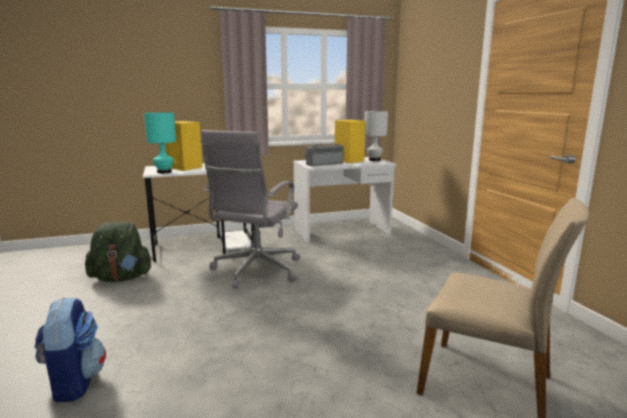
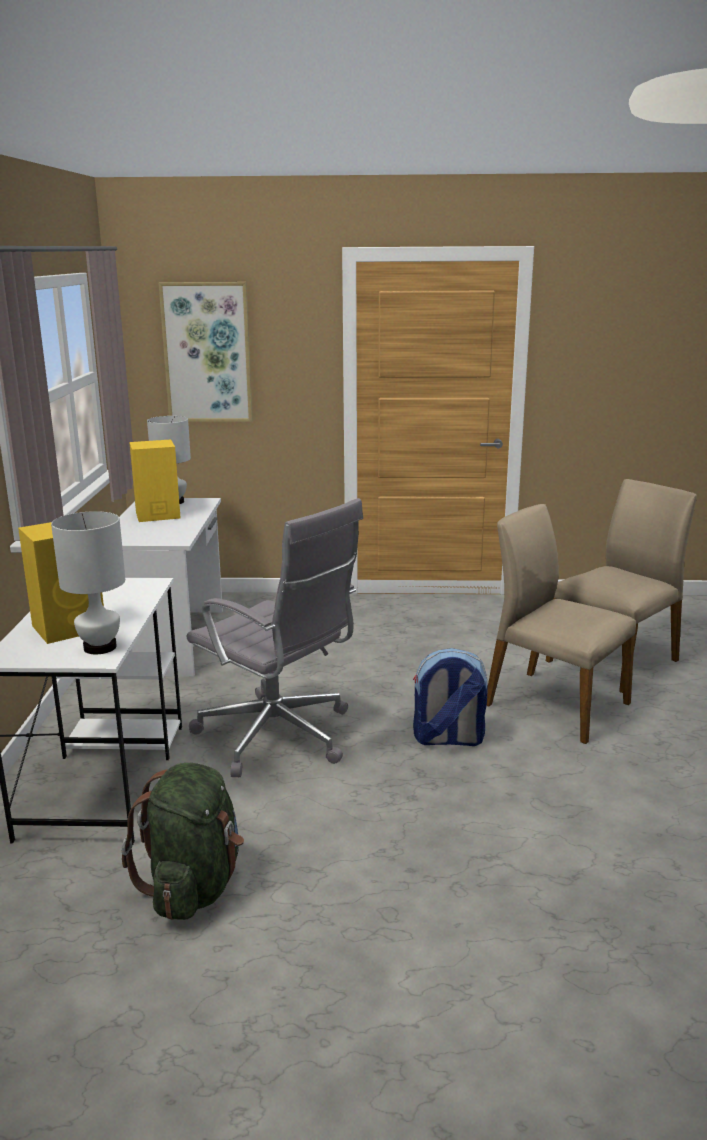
camera: 70 degrees left, 5 degrees up
backpack [34,297,106,402] -> backpack moved to [413,648,488,746]
turquoise table lamp [144,112,176,174] -> white table lamp [51,511,125,654]
radio [304,144,344,166] -> none
none -> picture [159,282,253,422]
none -> beige chair [486,504,636,744]

